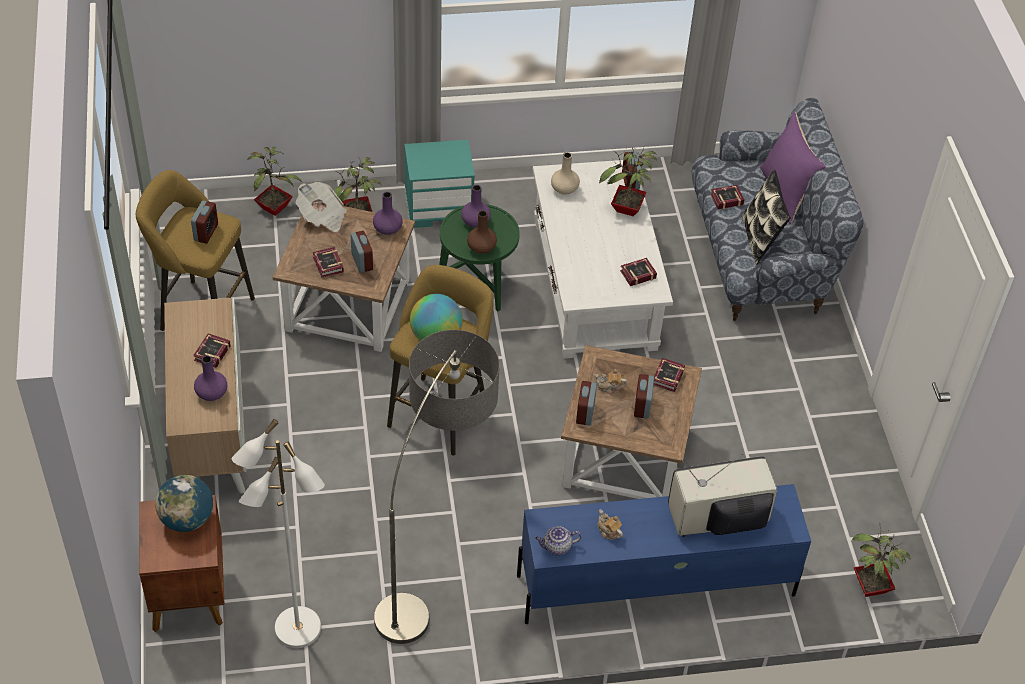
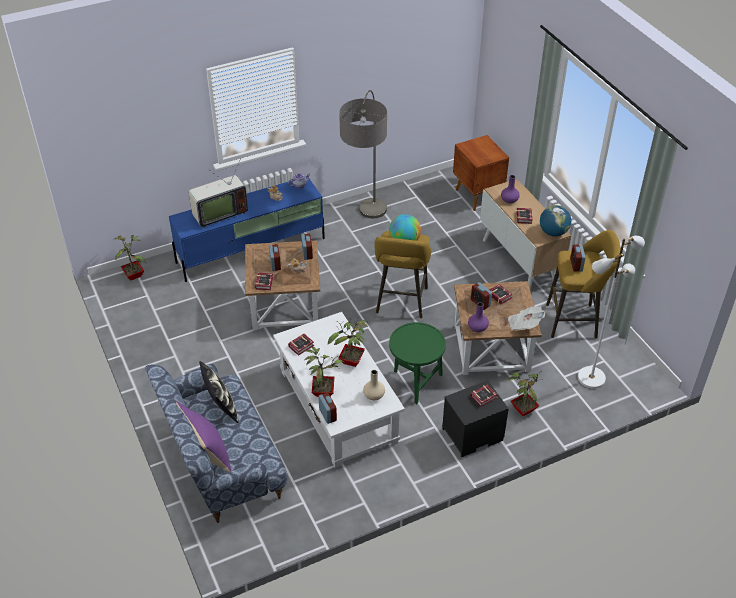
camera: 165 degrees right, 5 degrees down
globe [155,475,213,532] -> globe moved to [540,205,571,237]
white floor lamp [232,419,325,648] -> white floor lamp moved to [578,236,645,389]
potted plant [247,147,302,216] -> potted plant moved to [328,319,368,367]
turquoise nightstand [404,140,475,228] -> black nightstand [442,380,509,457]
purple vase [461,185,491,228] -> none
brown vase [467,211,497,254] -> none
book [710,185,745,209] -> book moved to [470,384,498,407]

